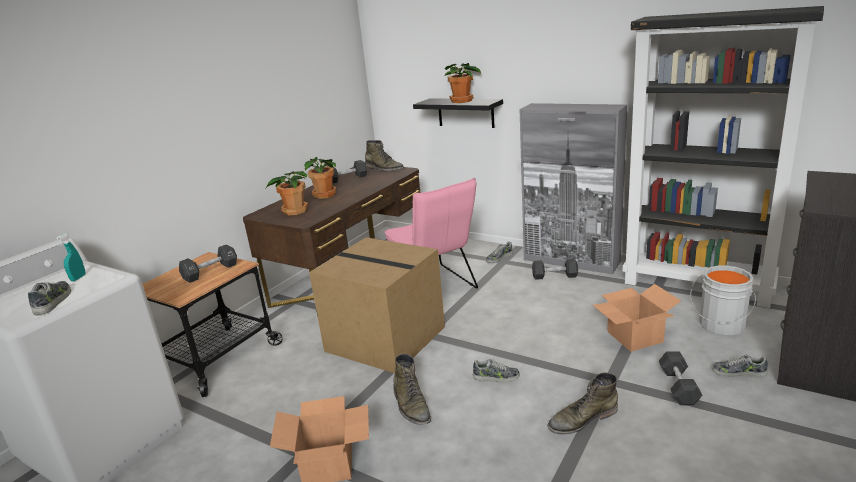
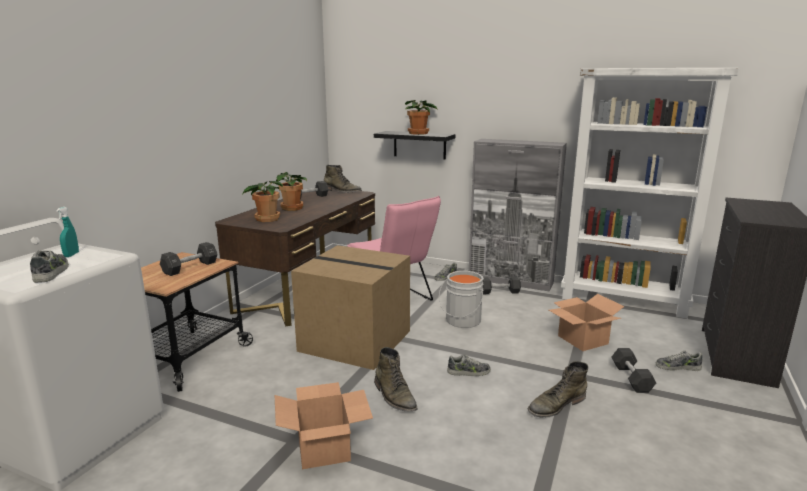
camera: 10 degrees left, 5 degrees down
black bookcase [622,6,824,308] -> white bookcase [561,68,739,319]
grey bucket [690,265,756,336] -> grey bucket moved to [439,271,484,328]

